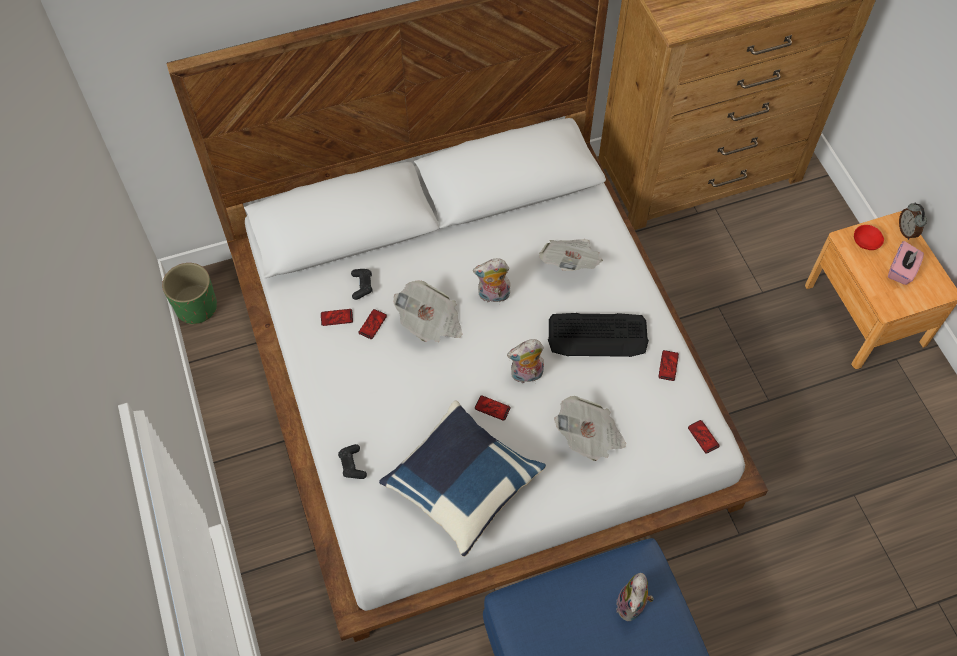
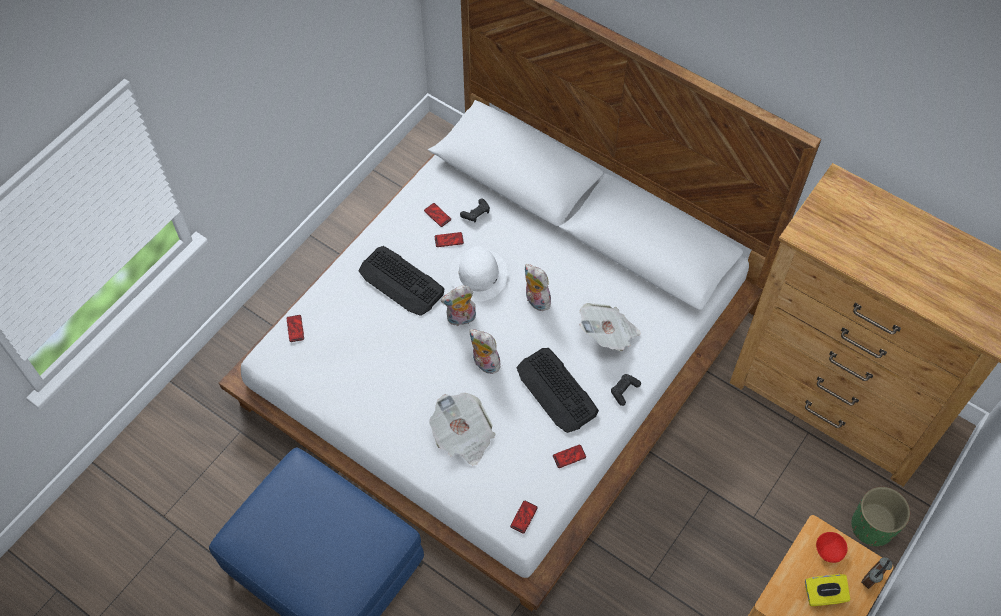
camera: 55 degrees right, 0 degrees up
green planter [162,263,217,325] -> green planter moved to [851,487,910,546]
black game controller [338,444,367,479] -> black game controller moved to [611,374,641,406]
blue pillow [379,400,546,557] -> none
newspaper [393,280,462,342] -> white hat [450,246,508,301]
phone [475,395,511,421] -> phone moved to [286,315,304,342]
plush toy [616,573,654,621] -> plush toy moved to [441,285,476,326]
pink tissue box [888,241,924,285] -> yellow tissue box [805,574,851,606]
none -> keyboard [358,246,445,316]

